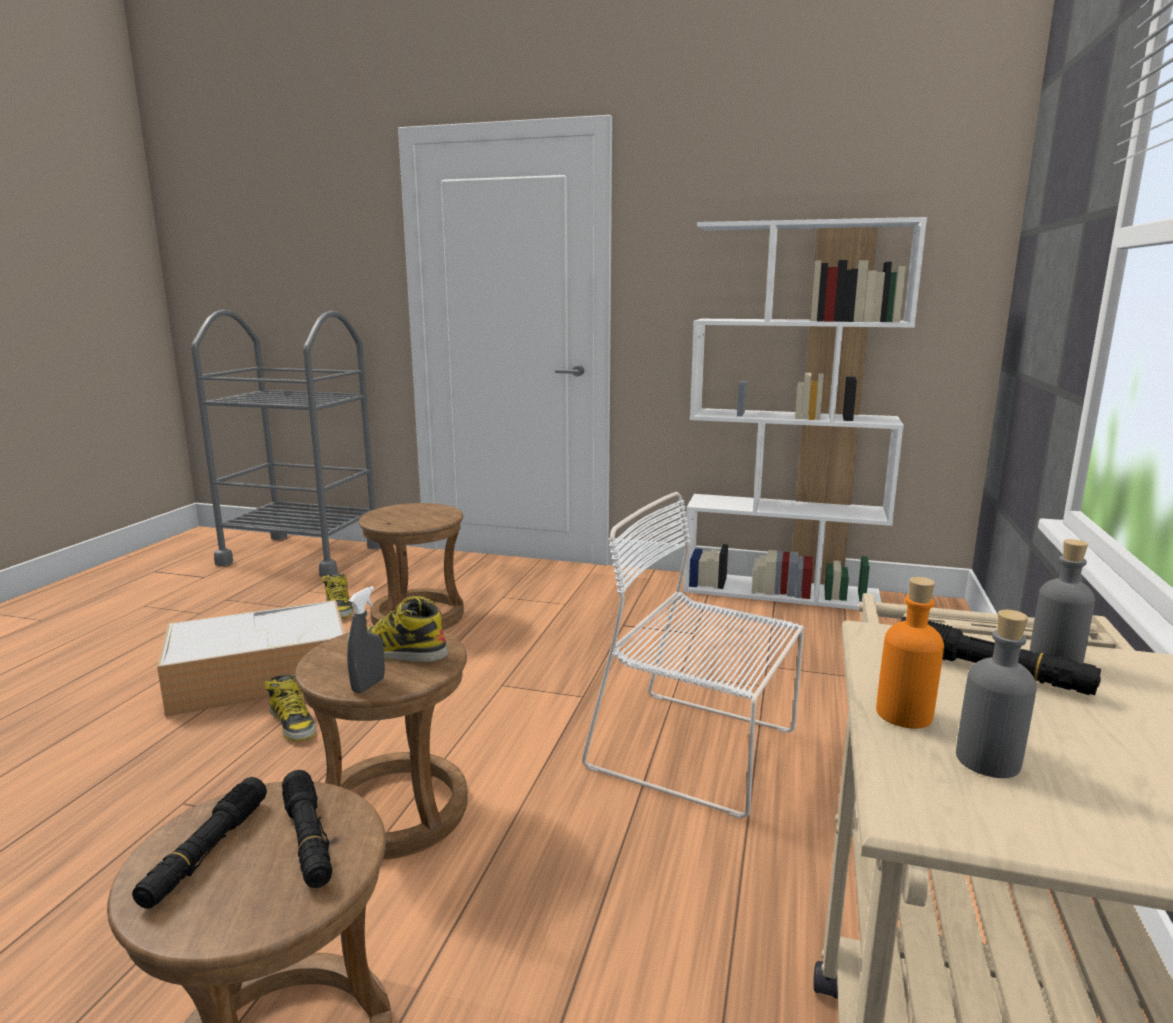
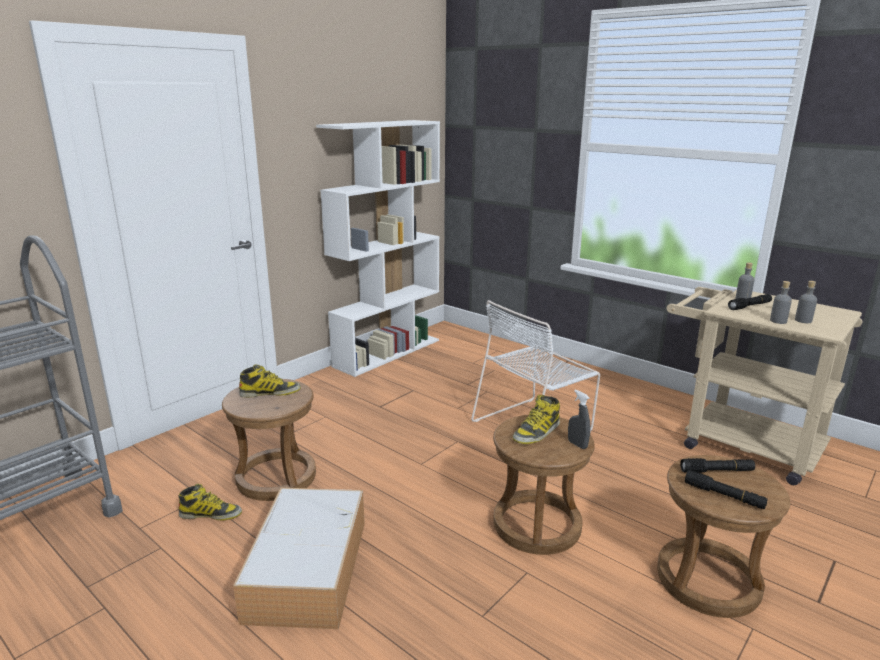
camera: 65 degrees left, 5 degrees up
boot [265,675,316,742] -> boot moved to [239,364,301,398]
orange bottle [876,577,944,729] -> grey bottle [770,281,792,324]

